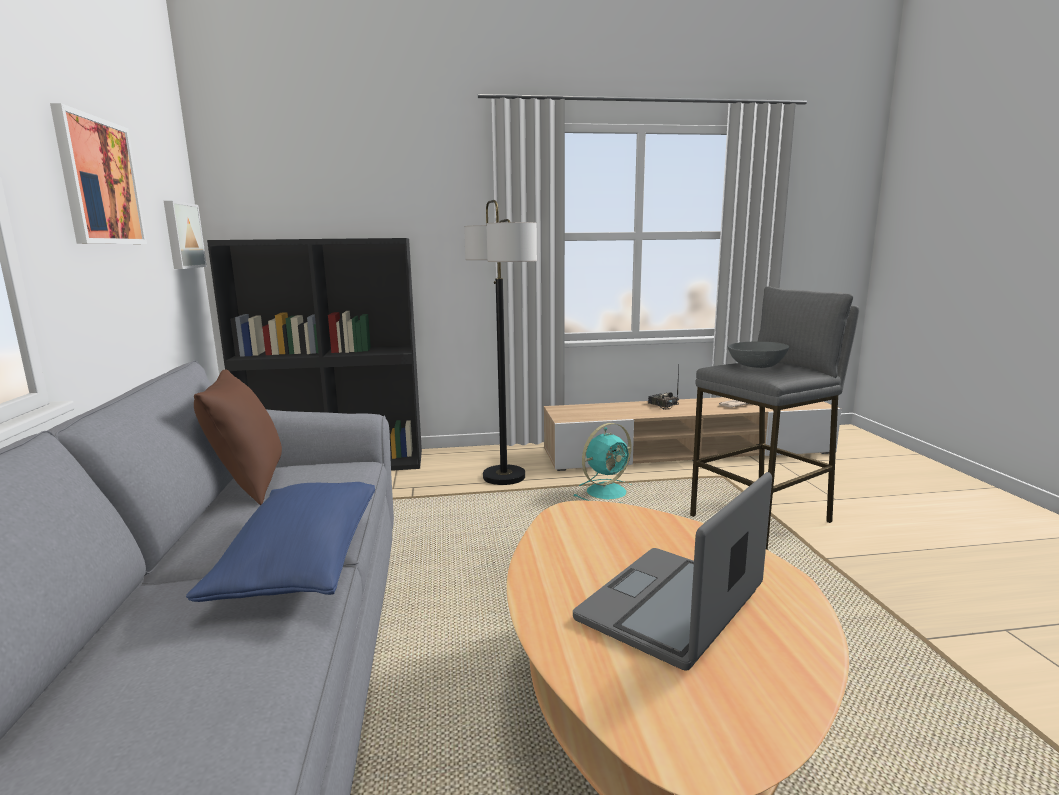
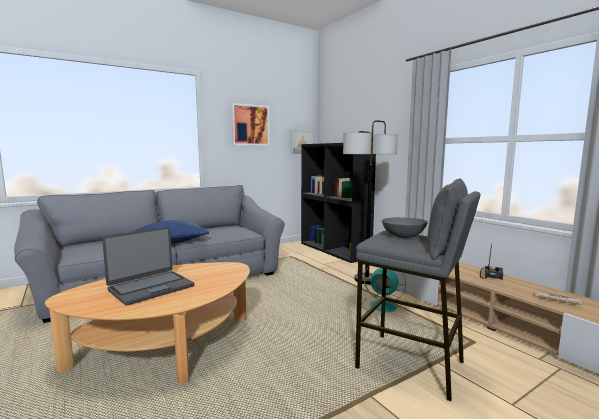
camera: 65 degrees right, 5 degrees down
brown pillow [194,369,282,505] -> none
laptop [573,472,772,671] -> laptop turned 120 degrees clockwise [102,226,194,306]

